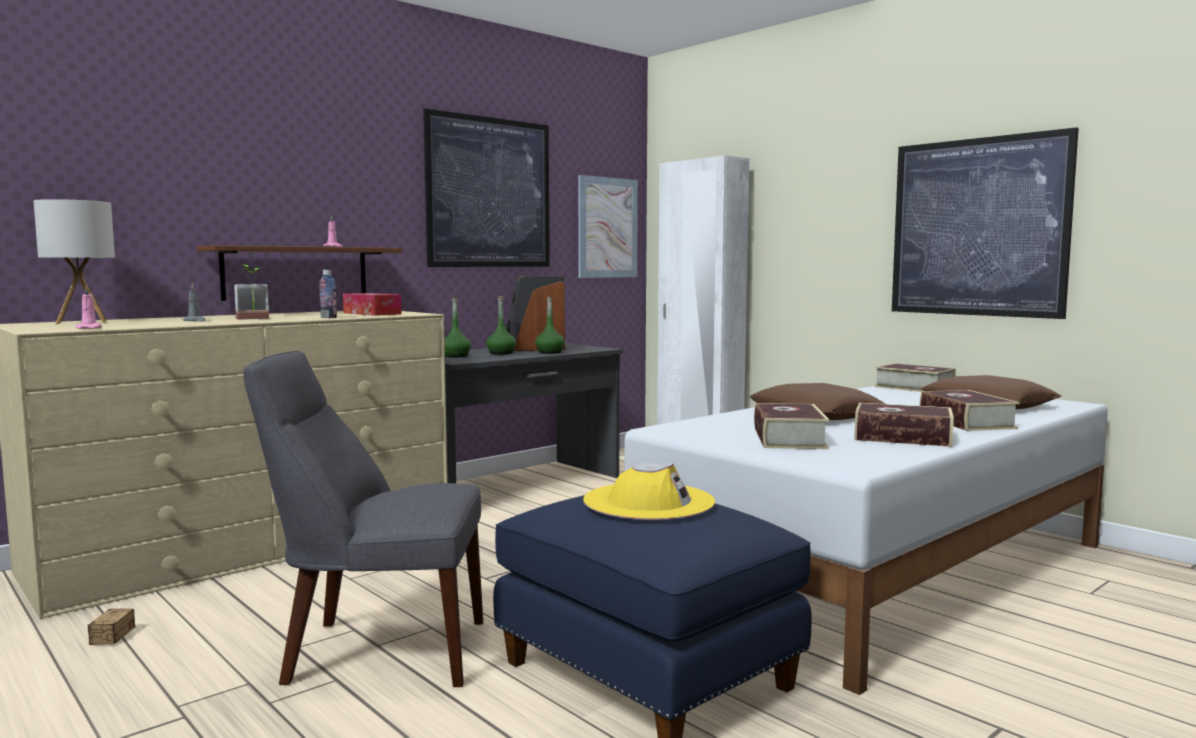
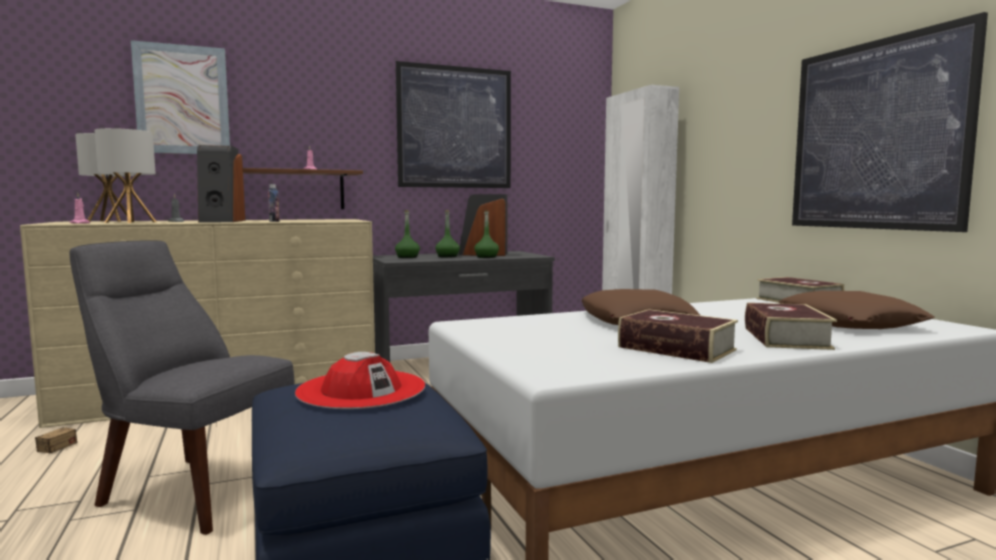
camera: 20 degrees right, 0 degrees up
potted plant [234,265,269,320] -> speaker [197,145,245,223]
tissue box [343,293,402,316] -> none
picture [578,175,638,278] -> picture moved to [131,40,230,154]
yellow hat [583,463,715,520] -> red hat [295,352,425,409]
book [754,403,830,449] -> none
none -> table lamp [94,128,157,223]

